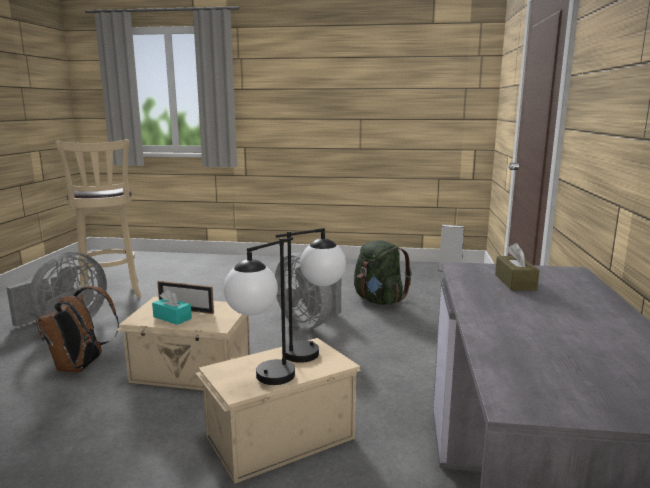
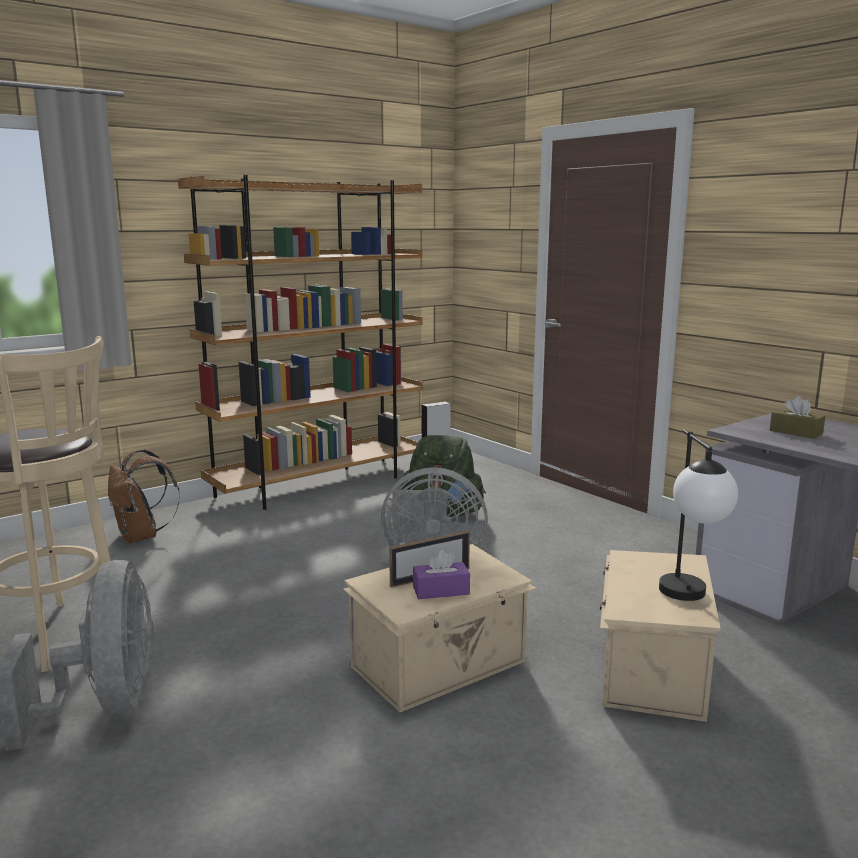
camera: 45 degrees left, 0 degrees up
brown backpack [36,286,119,373] -> brown backpack moved to [108,449,180,543]
turquoise tissue box [152,289,192,325] -> purple tissue box [413,550,470,599]
table lamp [276,228,346,363] -> none
none -> brown bookcase [178,175,423,510]

